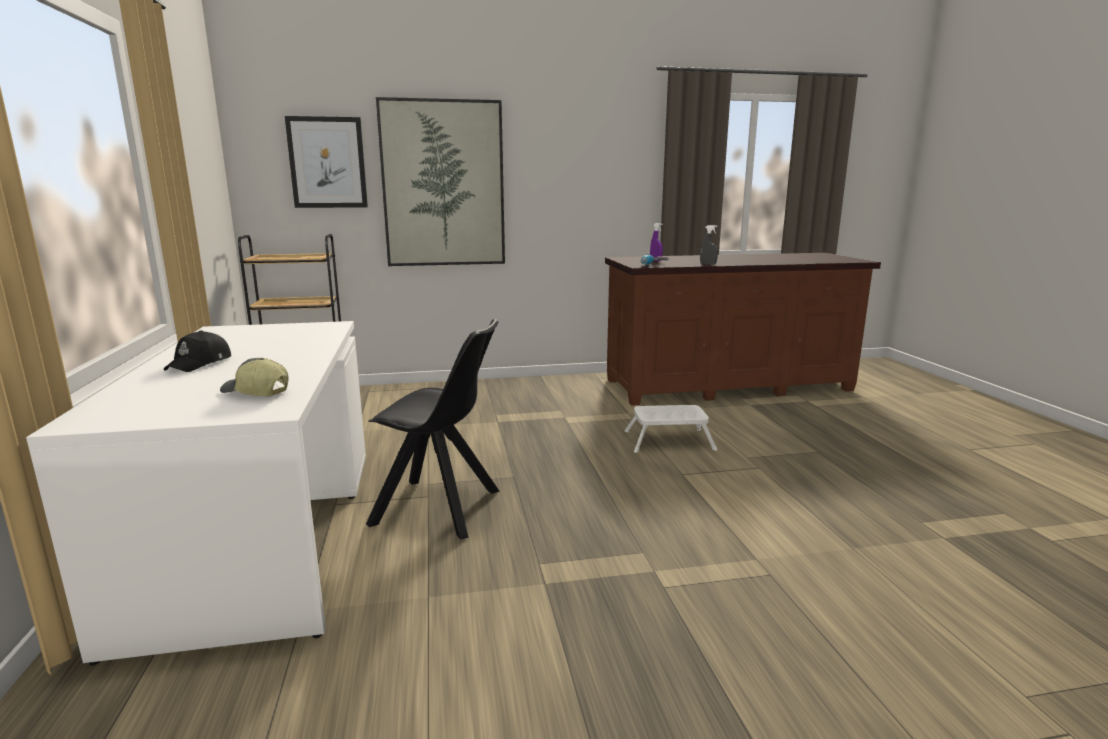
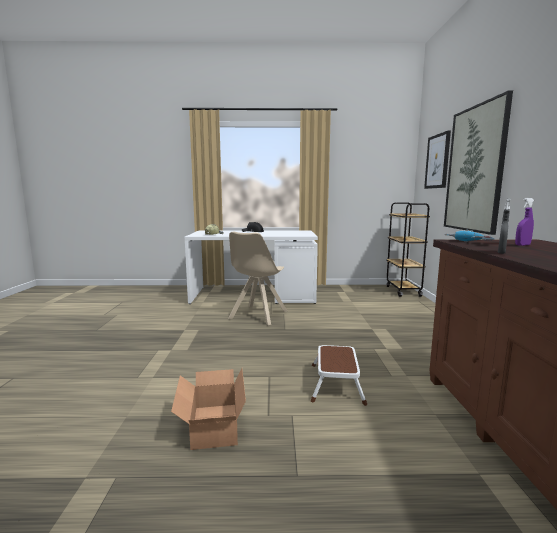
camera: 100 degrees right, 5 degrees down
black chair [366,319,500,540] -> beige chair [228,231,288,325]
white step ladder [624,405,717,453] -> brown step ladder [311,345,367,406]
none -> cardboard box [171,368,246,450]

